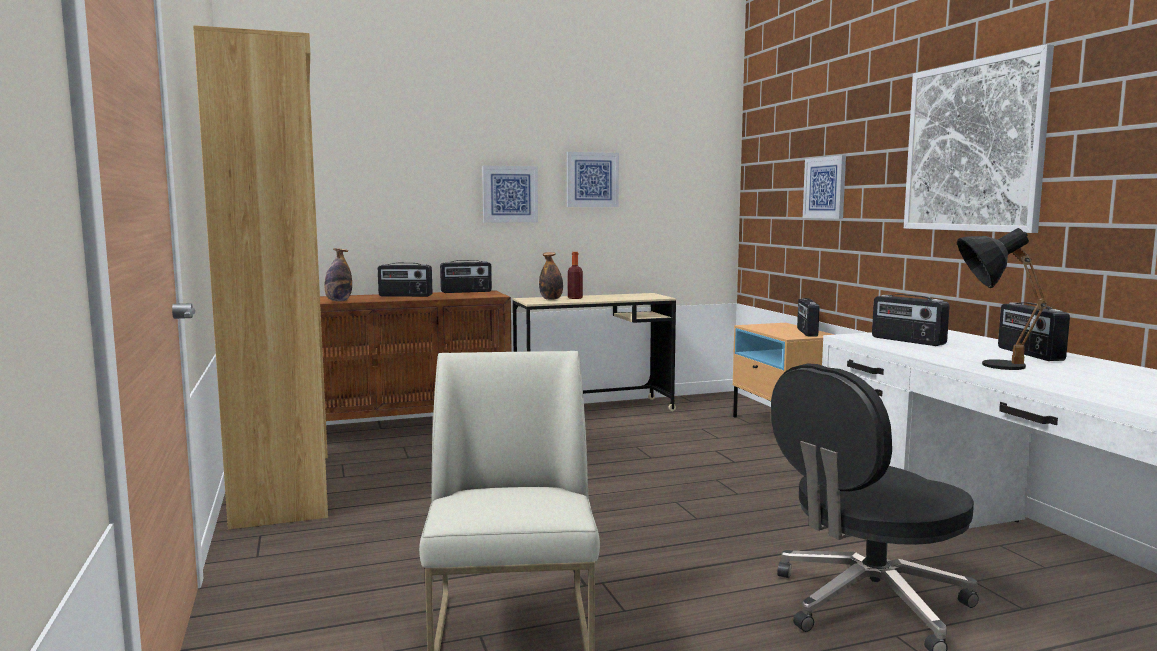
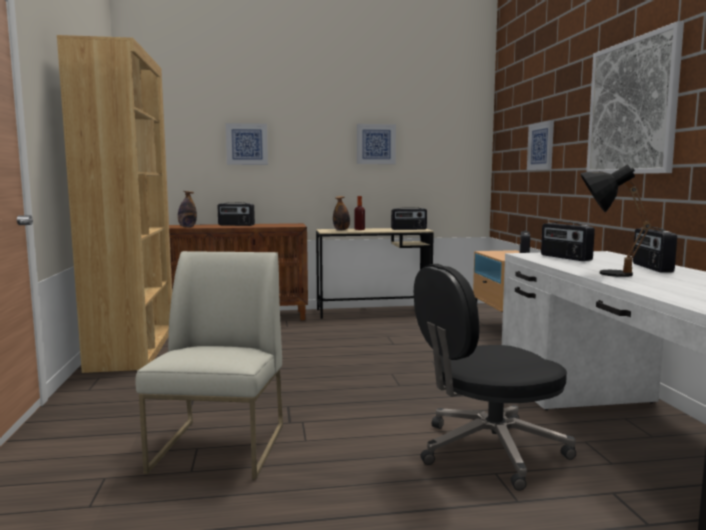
camera: 10 degrees right, 0 degrees up
radio [440,260,492,293] -> radio moved to [391,207,427,230]
picture [482,166,538,223] -> picture moved to [226,123,268,165]

